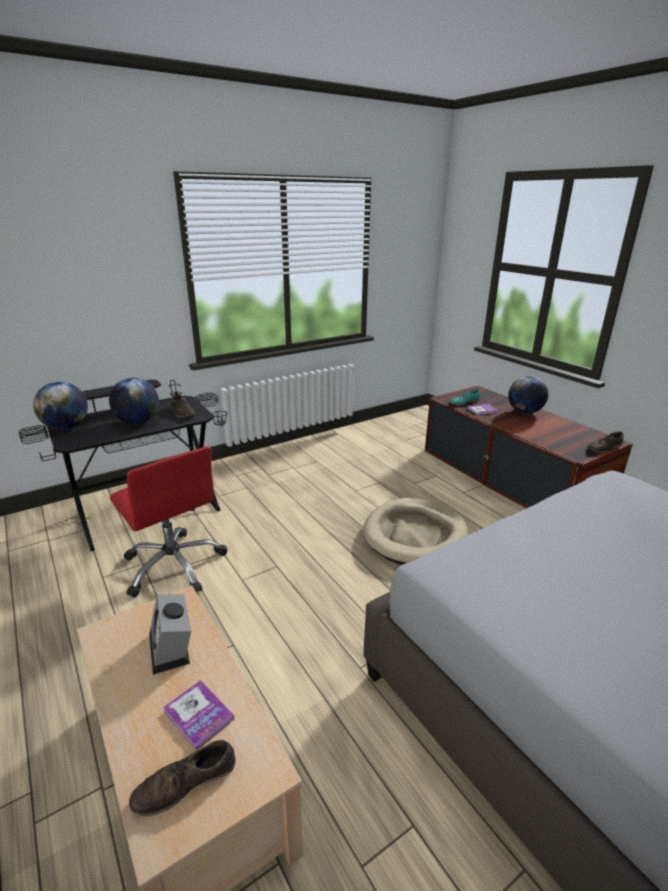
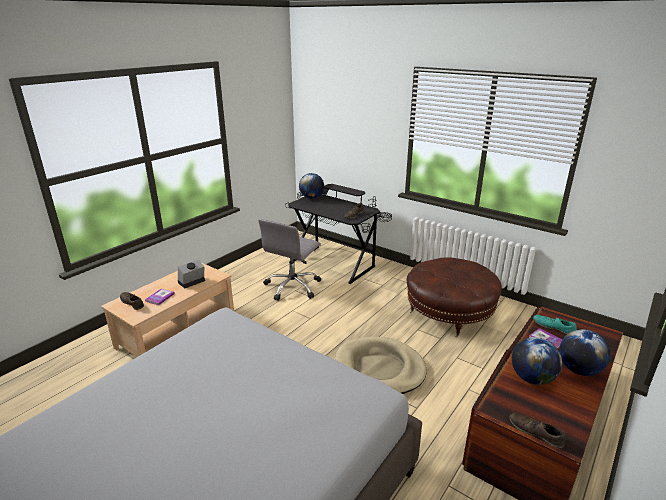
camera: 70 degrees right, 0 degrees up
globe [109,378,159,424] -> globe moved to [512,337,562,385]
red office chair [110,446,227,598] -> grey office chair [258,219,321,301]
none -> brown ottoman [406,258,502,338]

